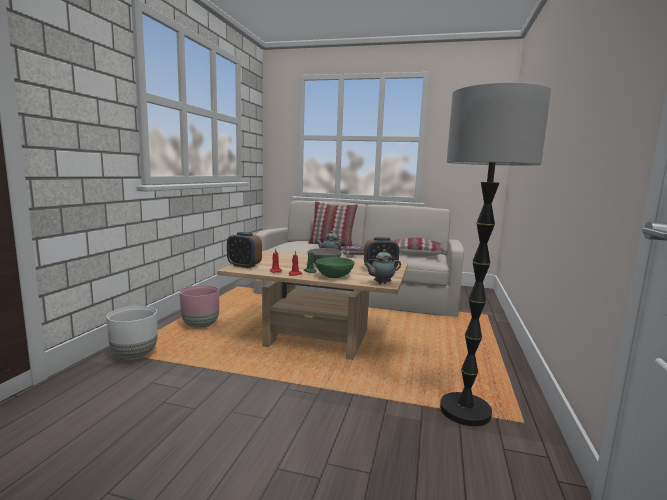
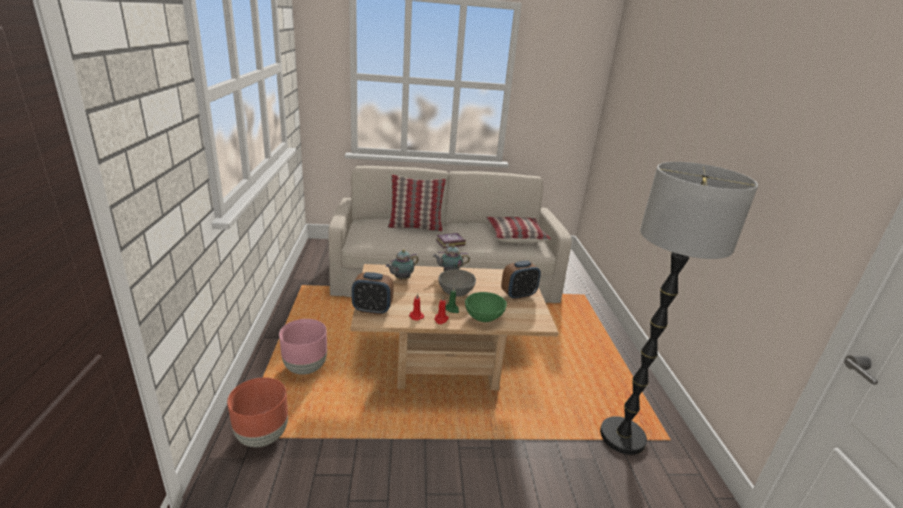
camera: 20 degrees left, 15 degrees up
white planter [106,306,158,359] -> brown planter [227,377,288,447]
teapot [364,249,401,284] -> teapot moved to [386,249,419,280]

